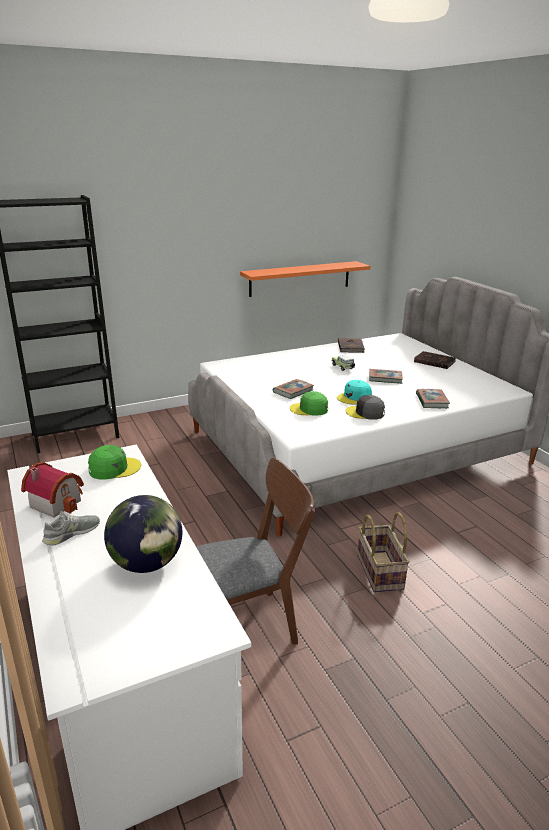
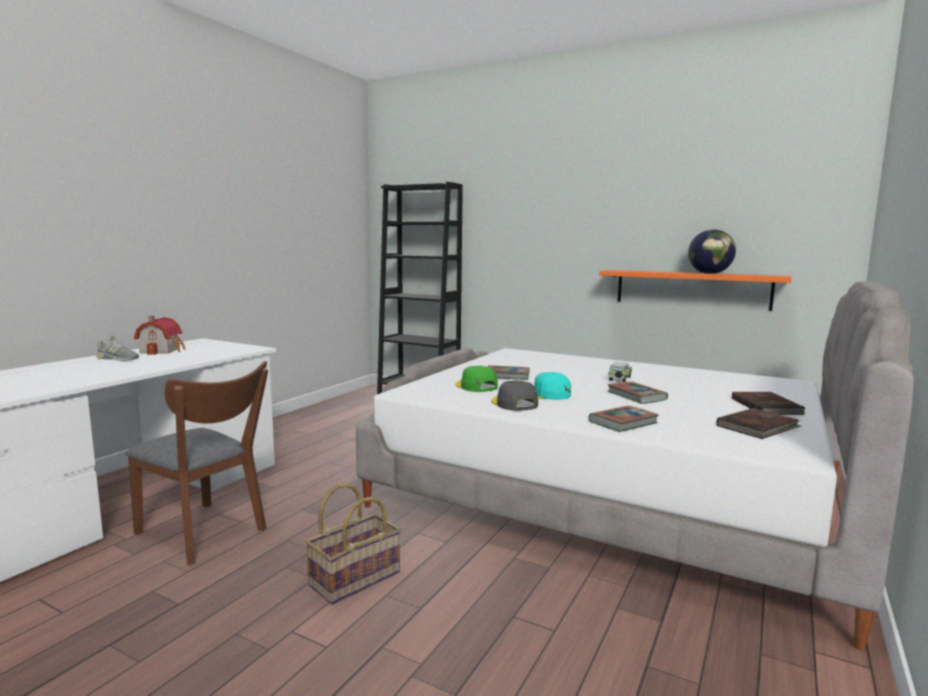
camera: 55 degrees right, 15 degrees down
green cap [88,445,141,479] -> none
globe [104,495,182,573] -> globe moved to [688,230,736,274]
brown book [338,338,365,353] -> brown book moved to [716,408,801,439]

